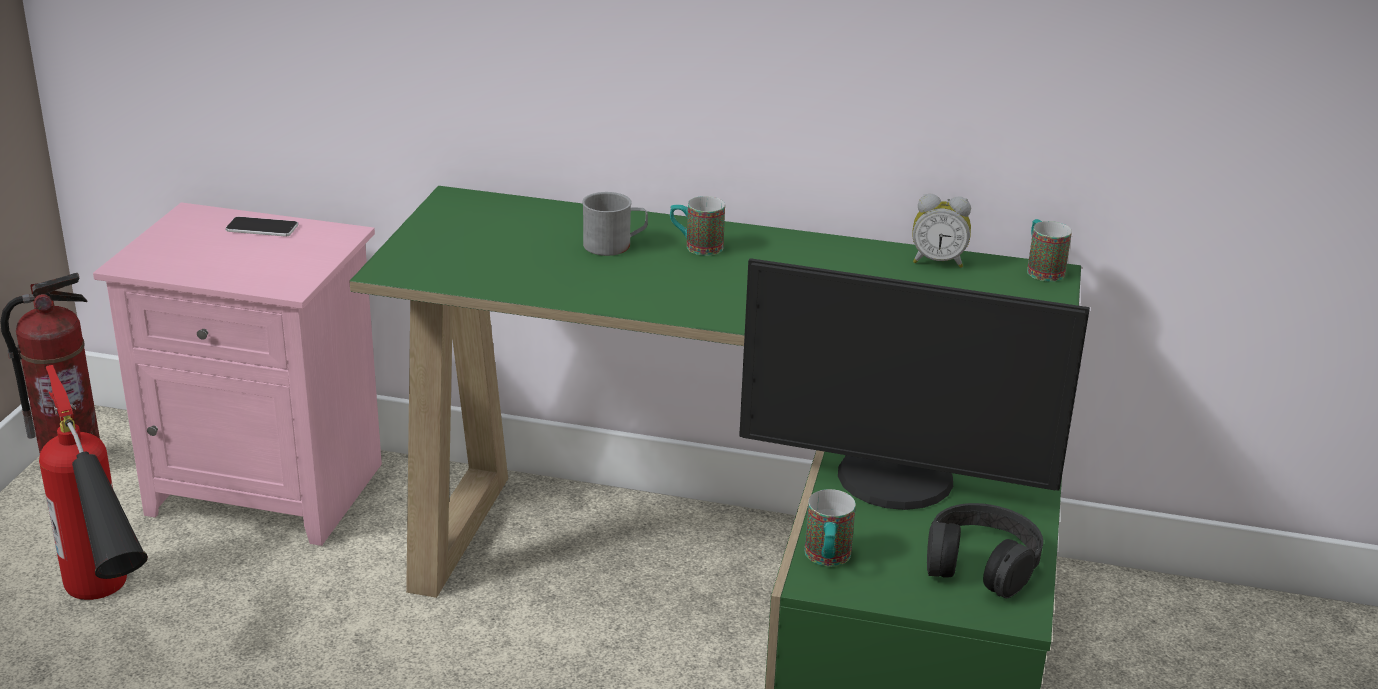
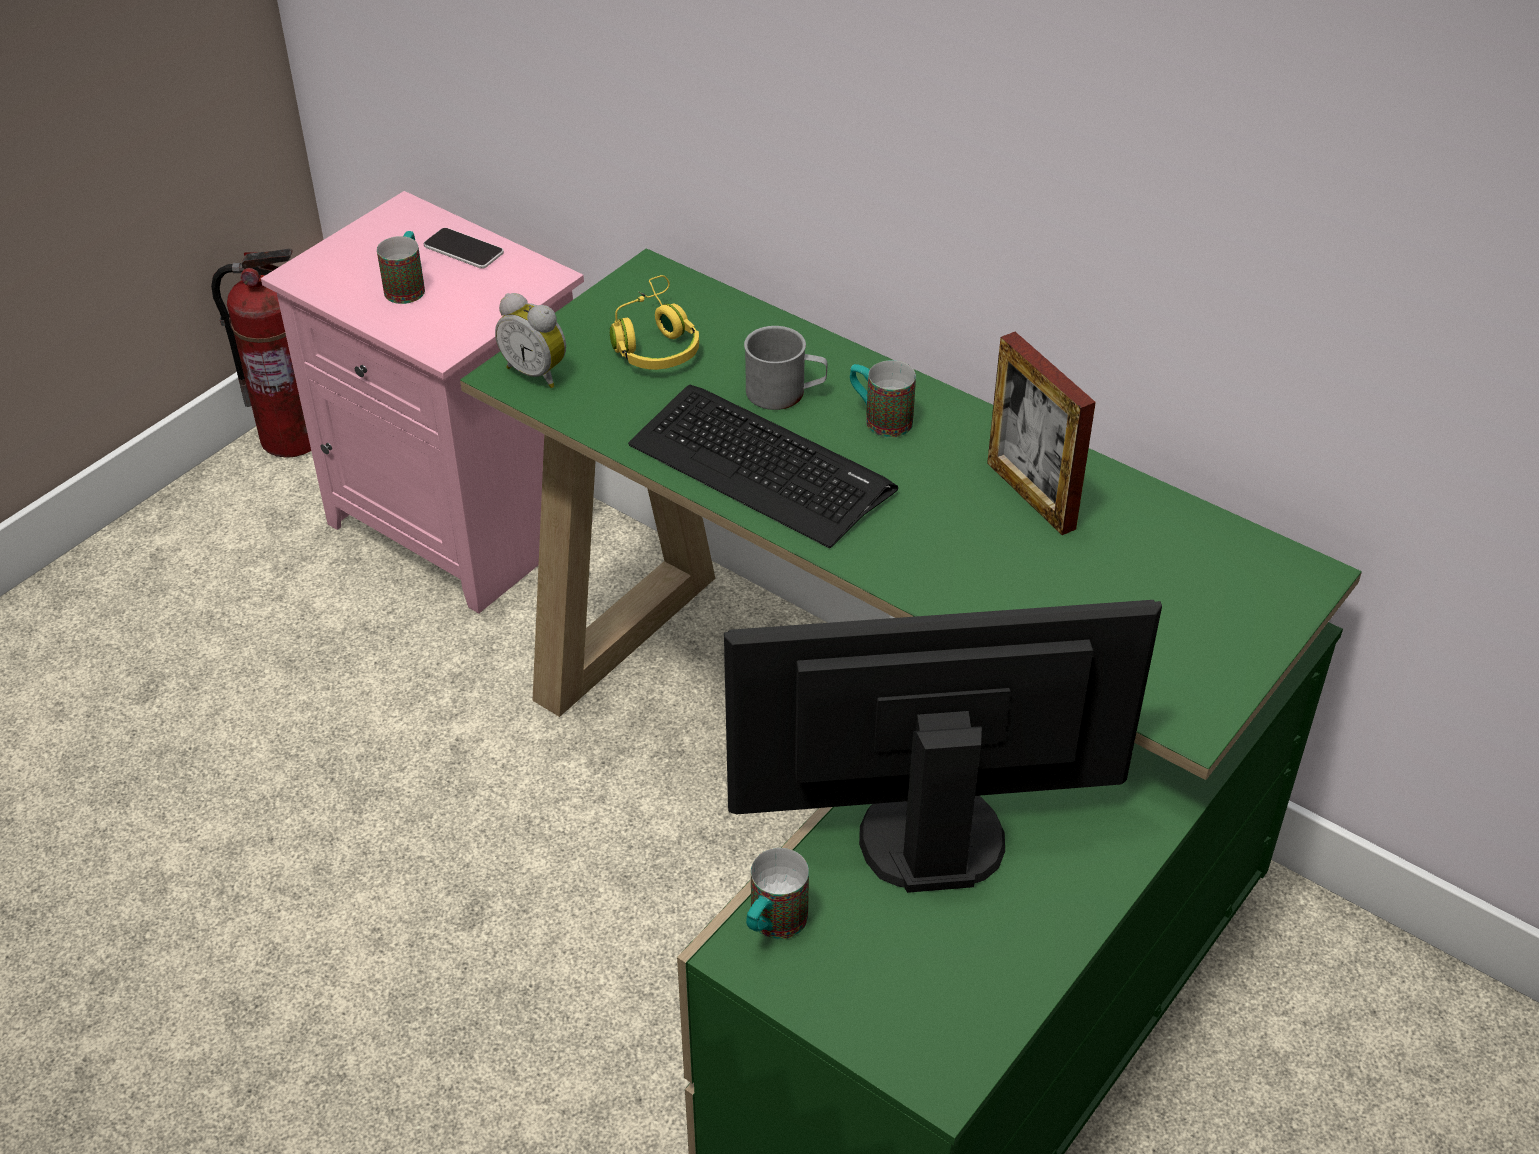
camera: 25 degrees right, 15 degrees up
fire extinguisher [39,365,148,600] -> none
monitor [739,258,1090,510] -> monitor turned 135 degrees clockwise [724,600,1162,893]
alarm clock [912,194,971,268] -> alarm clock moved to [495,293,566,388]
black headphones [927,503,1043,598] -> none
mug [1027,219,1072,282] -> mug moved to [377,231,425,304]
none -> yellow headphones [610,275,699,370]
none -> keyboard [628,385,898,548]
none -> picture frame [987,332,1096,535]

